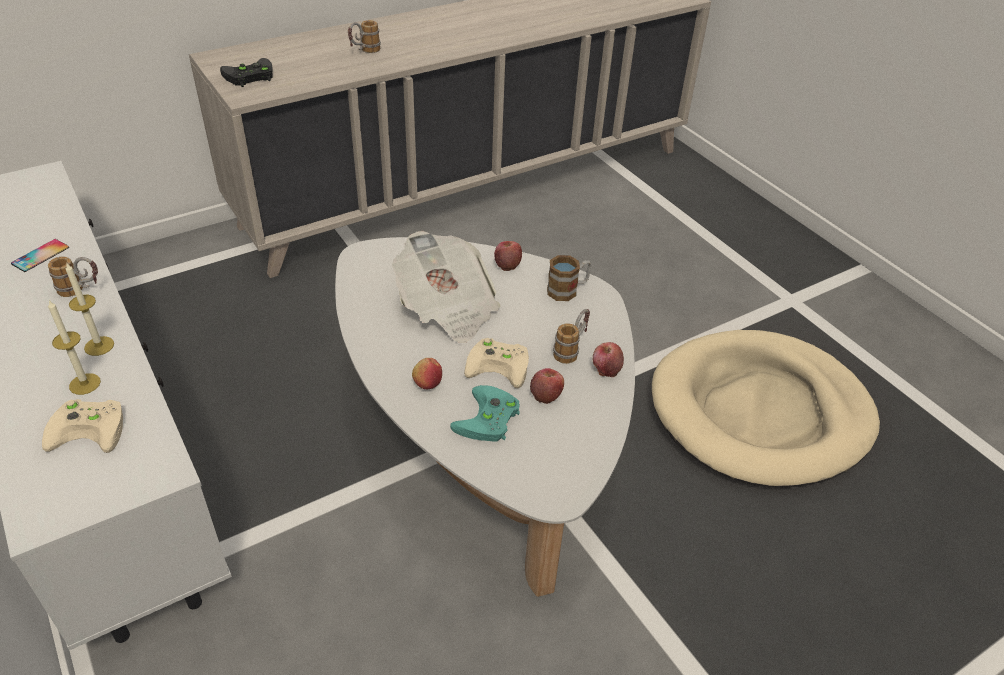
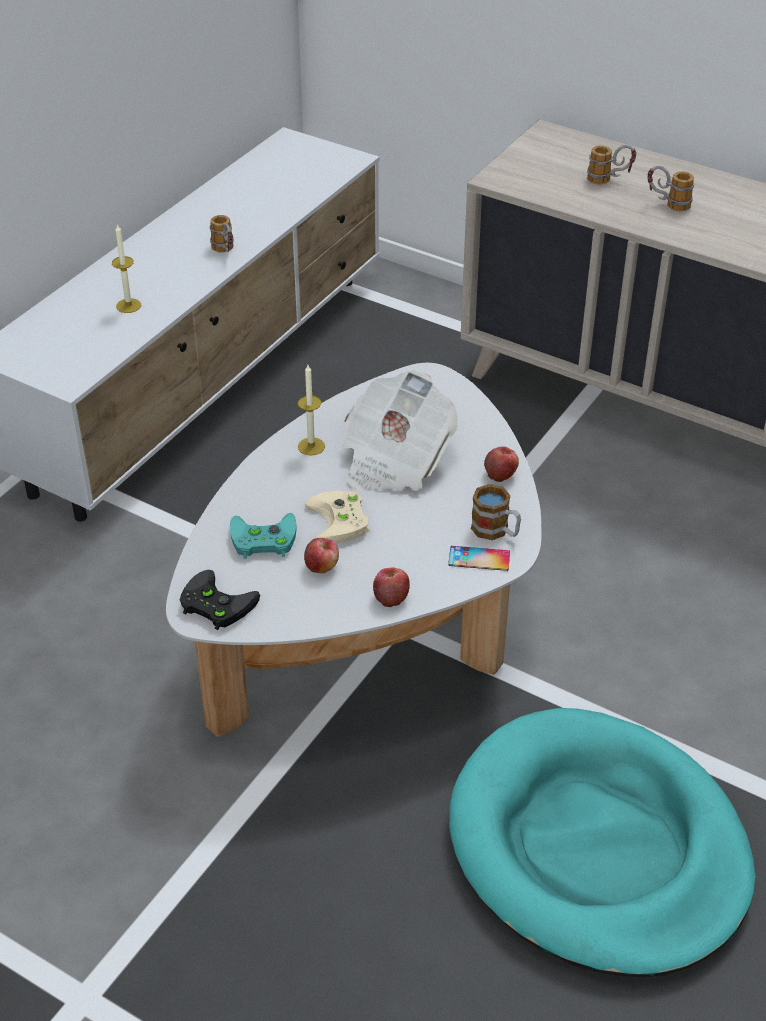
camera: 65 degrees right, 0 degrees up
phone [11,239,69,272] -> phone moved to [448,546,510,571]
beige game controller [42,399,123,453] -> none
candle [66,262,114,356] -> candle moved to [298,365,325,456]
black game controller [220,58,273,87] -> black game controller moved to [180,570,260,630]
apple [412,358,442,389] -> none
mug [553,309,590,364] -> mug moved to [587,145,636,184]
beige dog bed [652,330,880,487] -> turquoise dog bed [449,708,755,977]

